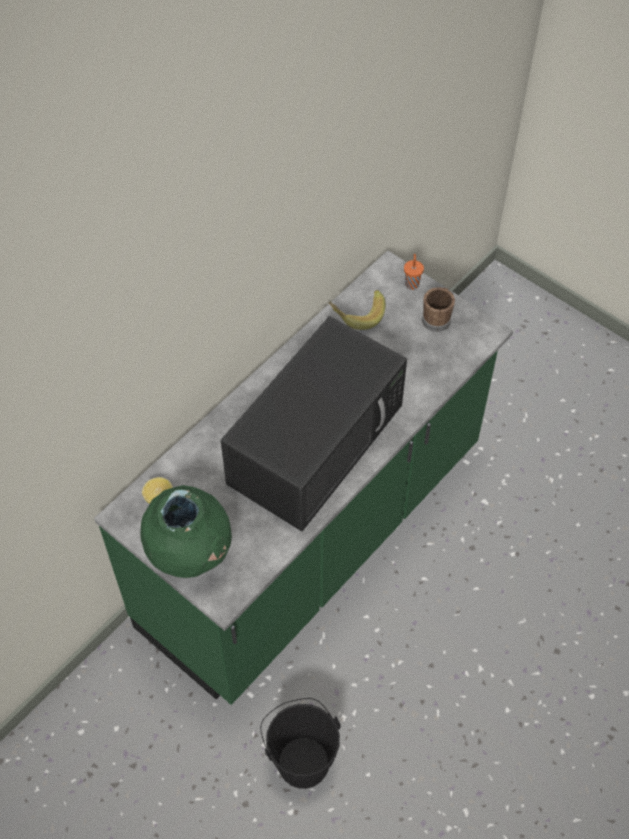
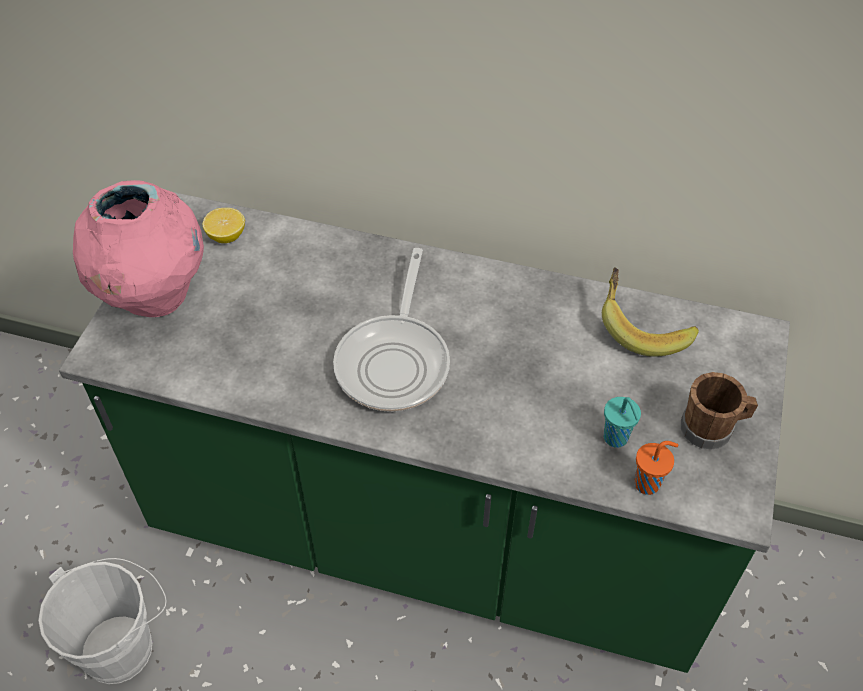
camera: 65 degrees right, 5 degrees down
green vase [140,485,232,578] -> pink vase [73,180,204,317]
black microwave [221,316,407,531] -> frying pan [333,248,450,412]
black bucket [260,698,341,789] -> white bucket [38,558,167,684]
orange cup [404,254,424,290] -> orange cup moved to [634,441,678,495]
none -> turquoise cup [604,397,641,448]

